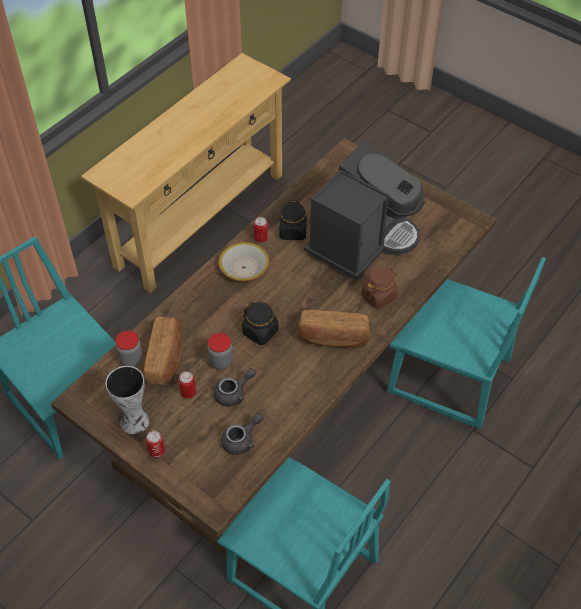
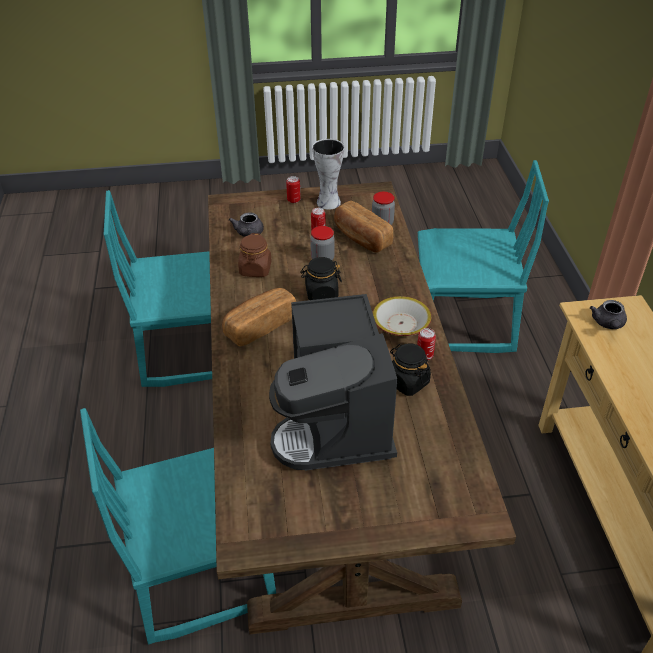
camera: 135 degrees right, 10 degrees down
grey teapot [214,368,256,407] -> grey teapot moved to [590,300,627,329]
brown jar [362,267,397,309] -> brown jar moved to [238,233,272,277]

